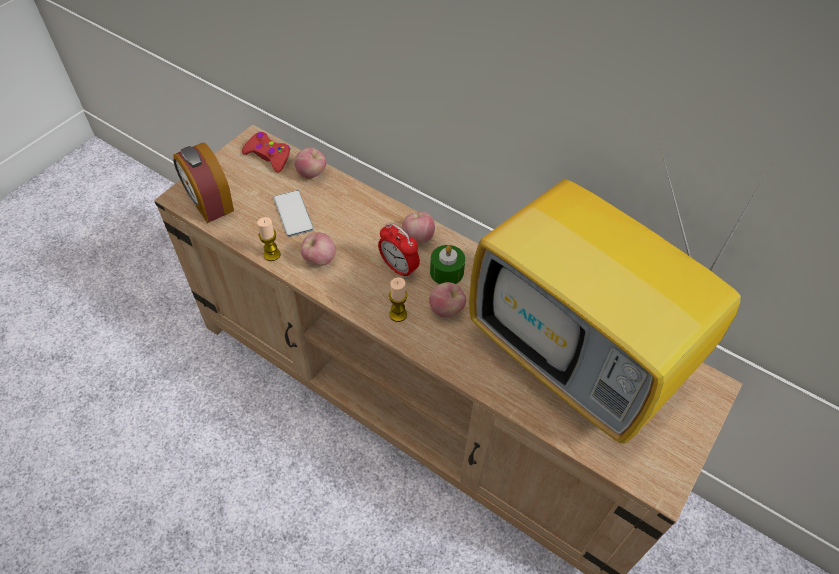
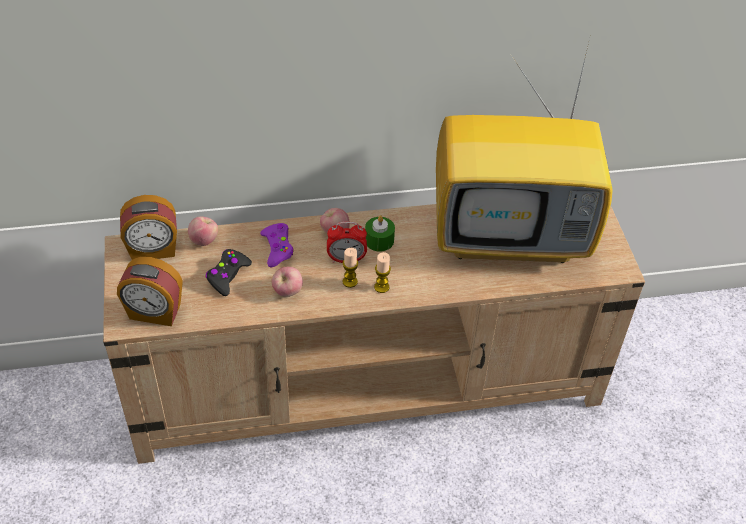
camera: 45 degrees left, 5 degrees down
red game controller [242,132,291,173] -> alarm clock [120,195,177,259]
candle [257,217,280,261] -> candle moved to [343,248,358,288]
phone [274,190,313,237] -> black game controller [206,249,252,296]
apple [429,282,466,317] -> none
none -> purple game controller [260,223,294,267]

